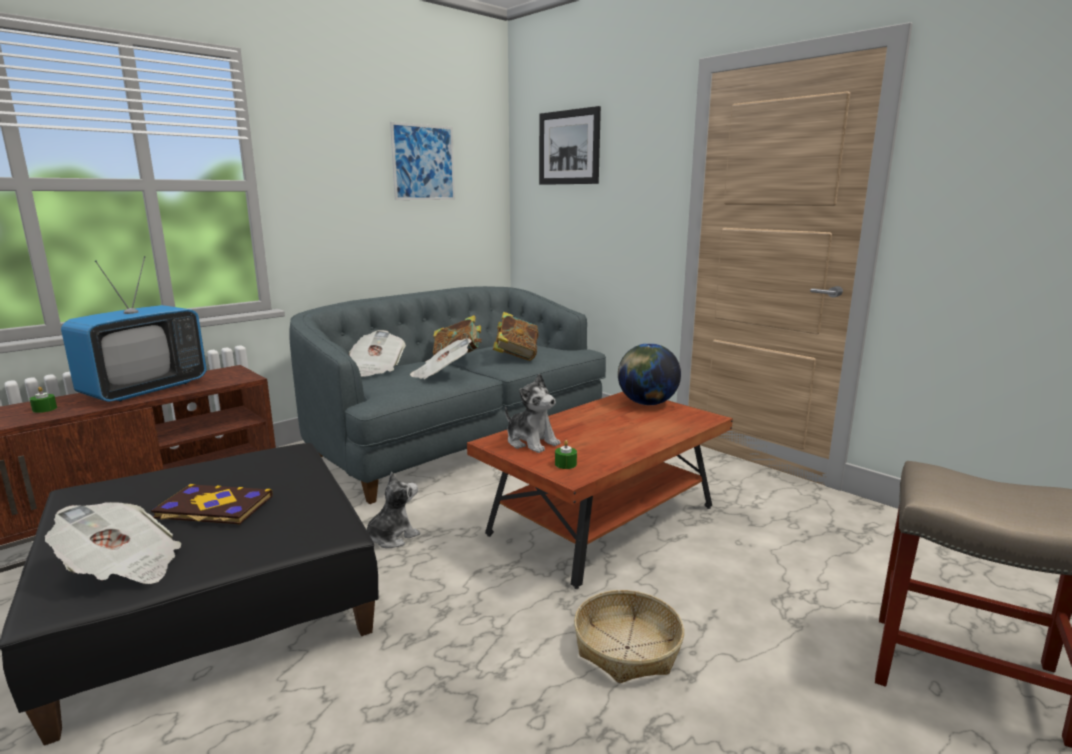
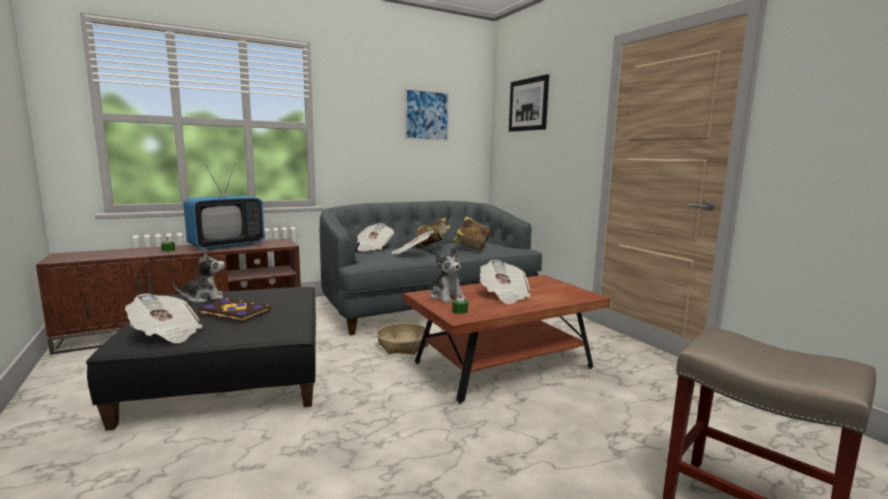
camera: 15 degrees right, 5 degrees down
plush toy [367,472,420,548] -> plush toy moved to [173,250,225,303]
basket [574,590,684,683] -> basket moved to [377,323,430,355]
globe [618,343,681,405] -> none
none -> newspaper [480,260,531,304]

